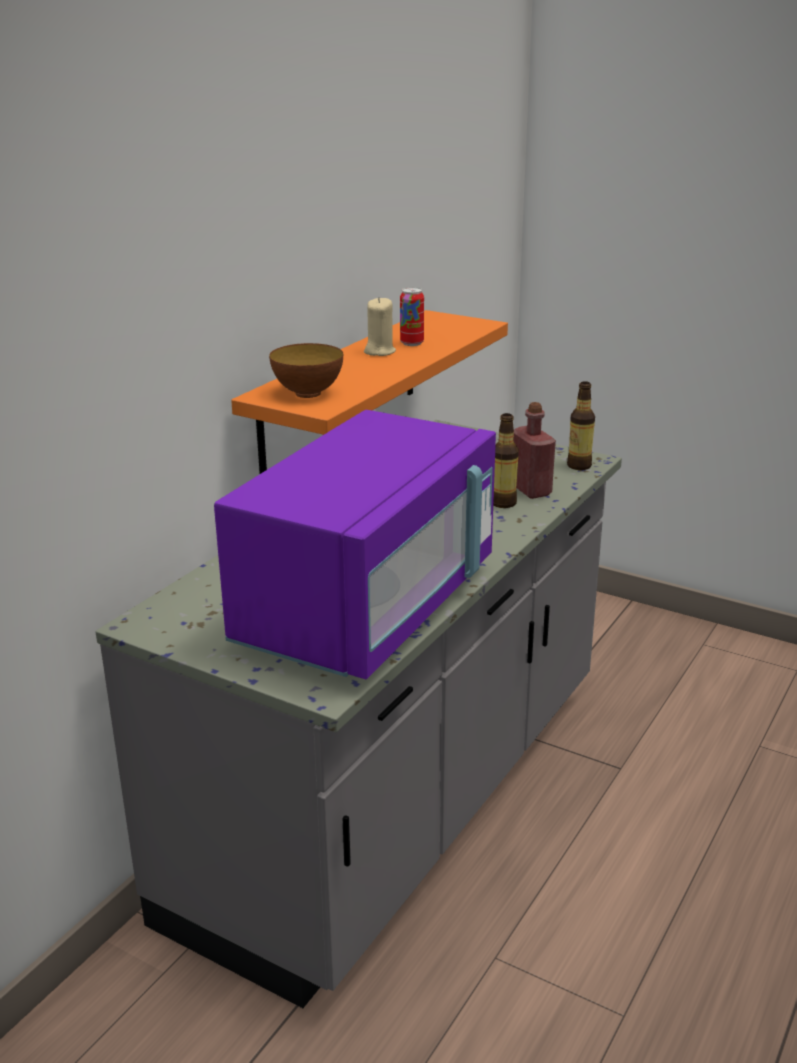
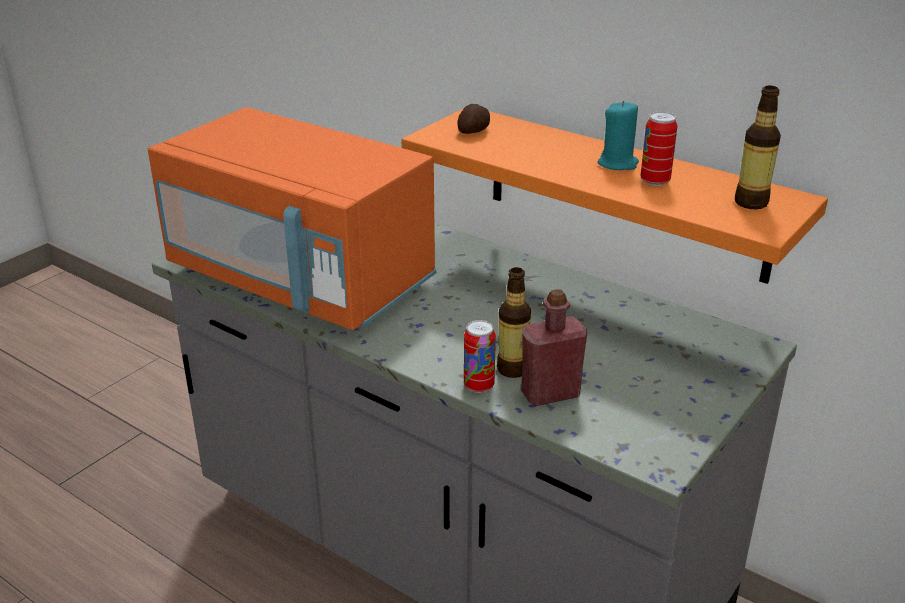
camera: 95 degrees right, 5 degrees up
purple microwave [214,410,496,679] -> orange microwave [148,107,436,331]
bowl [269,343,343,398] -> potato [457,104,490,134]
beige candle [364,297,396,356] -> turquoise candle [598,101,639,170]
bottle [567,381,595,470] -> bottle moved to [735,86,781,209]
none -> can [464,320,496,393]

